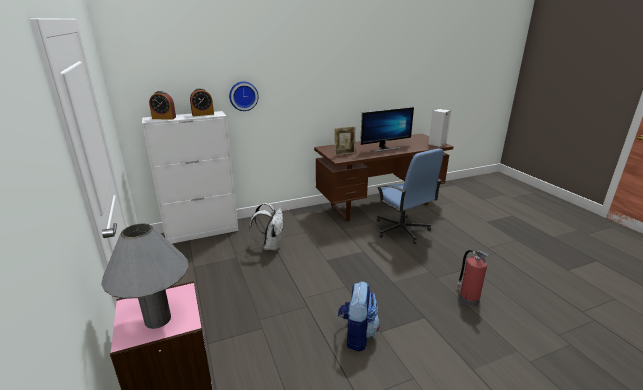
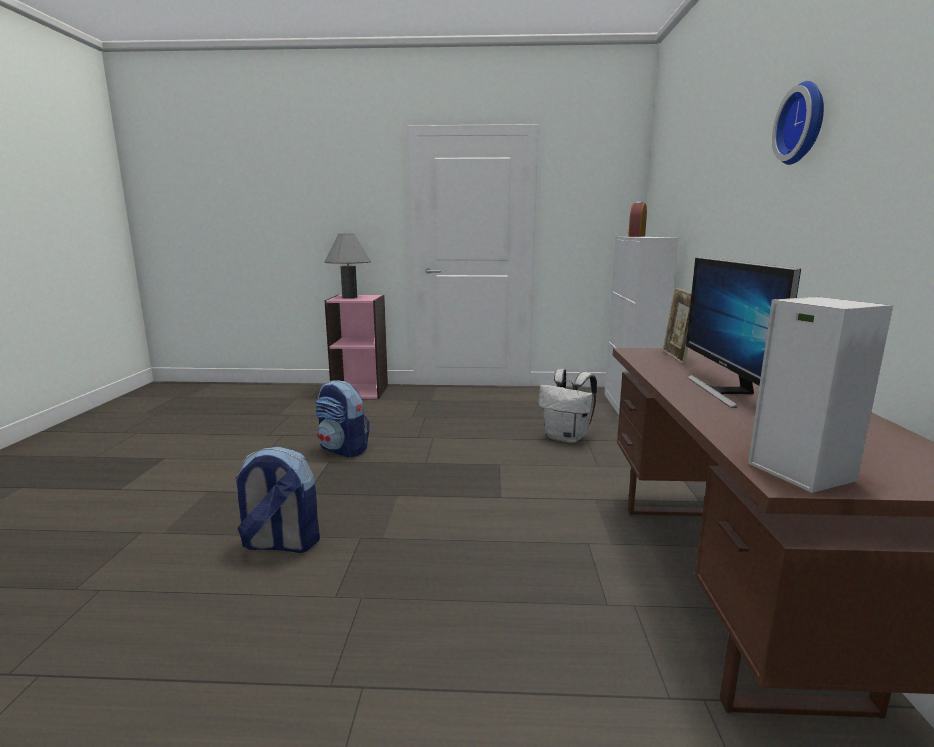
camera: 115 degrees right, 10 degrees down
alarm clock [190,88,214,116] -> none
wall clock [229,81,259,111] -> wall clock moved to [772,81,824,165]
blue office chair [377,148,444,244] -> none
fire extinguisher [457,250,490,306] -> backpack [235,447,320,553]

